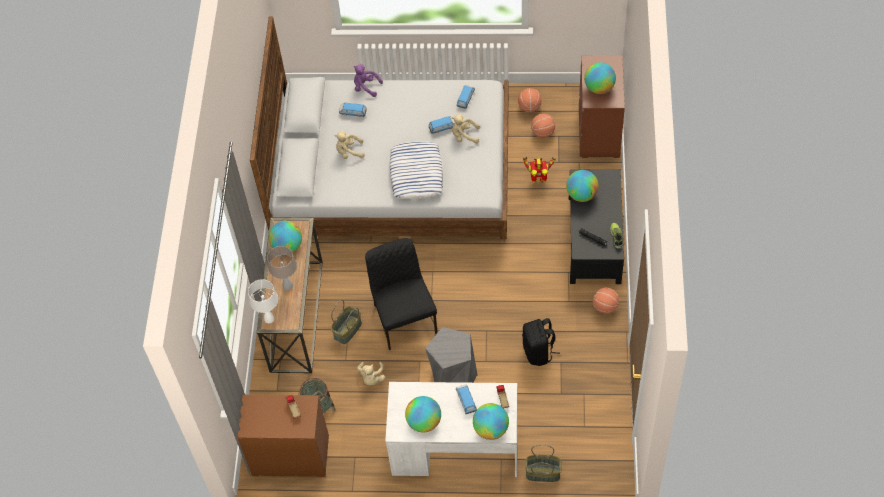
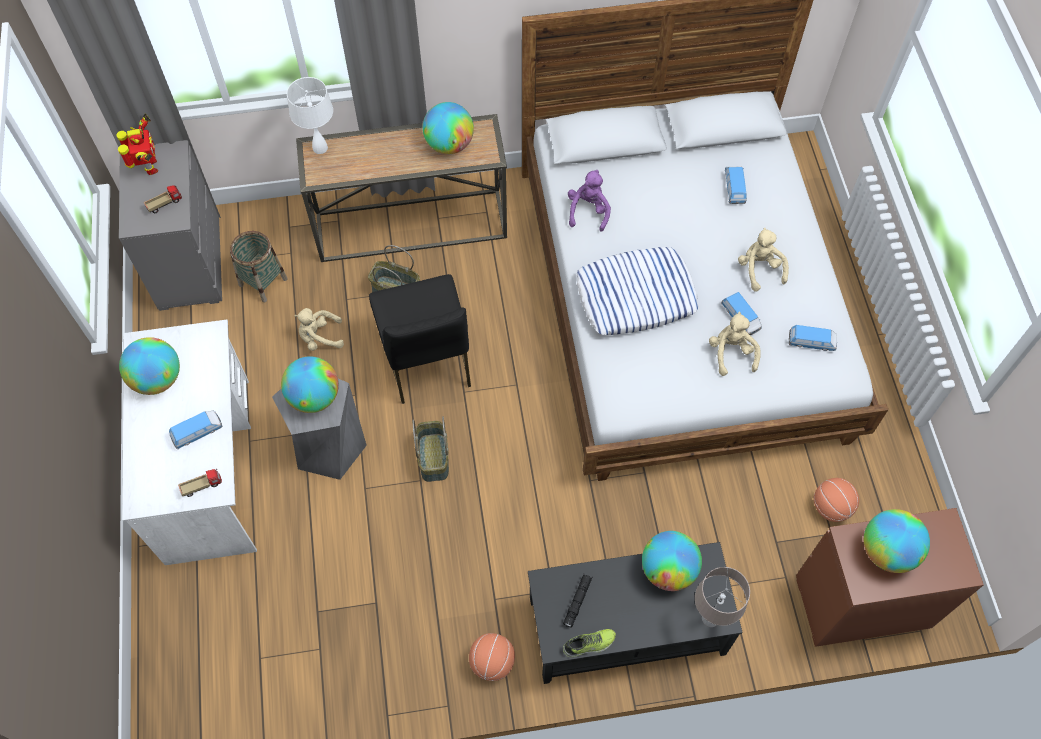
camera: 75 degrees right, 5 degrees up
brown dresser [237,395,329,477] -> grey dresser [119,140,222,311]
beige table lamp [267,246,297,290] -> beige table lamp moved to [695,567,750,627]
beige plush toy [335,131,365,159] -> beige plush toy moved to [738,227,789,292]
purple plush toy [354,64,383,97] -> purple plush toy moved to [568,170,611,232]
black chair [365,238,438,350] -> black chair turned 105 degrees clockwise [369,274,471,404]
globe [473,403,509,440] -> globe moved to [281,356,339,413]
basketball [518,88,542,112] -> none
black backpack [522,318,560,366] -> none
toy robot [523,157,556,183] -> toy robot moved to [116,113,158,175]
basket [525,445,561,482] -> basket moved to [413,416,449,482]

